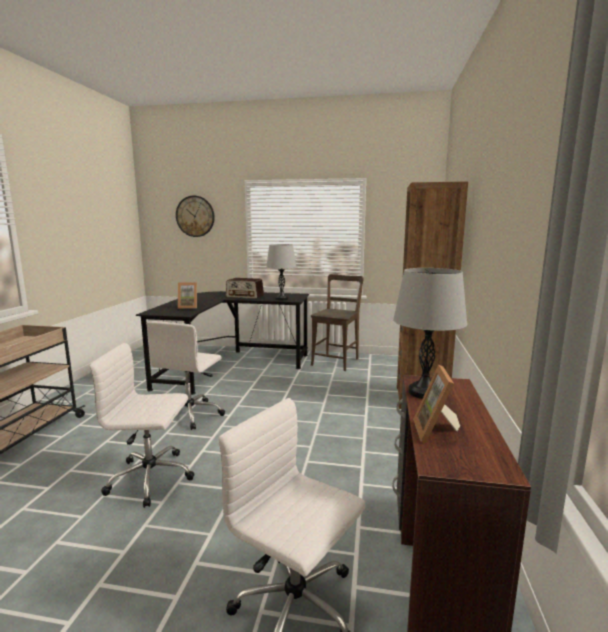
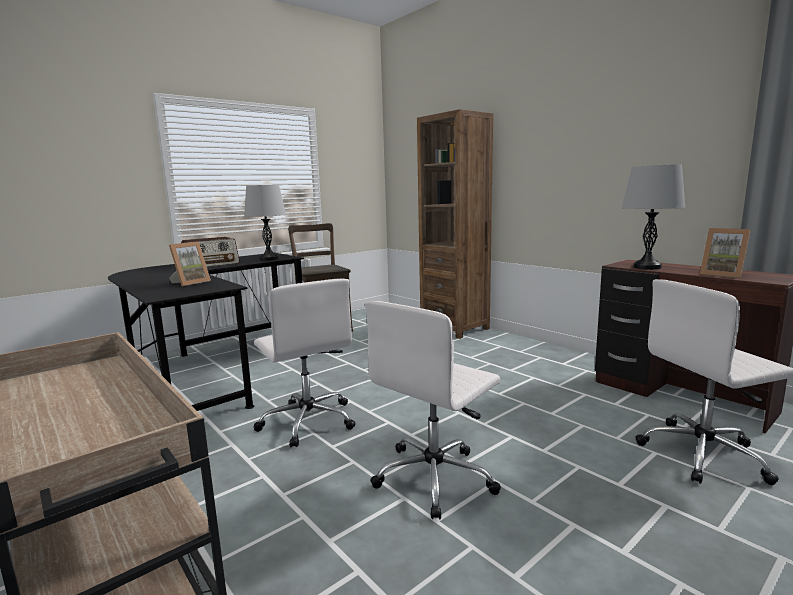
camera: 50 degrees left, 0 degrees up
wall clock [176,196,215,237] -> none

